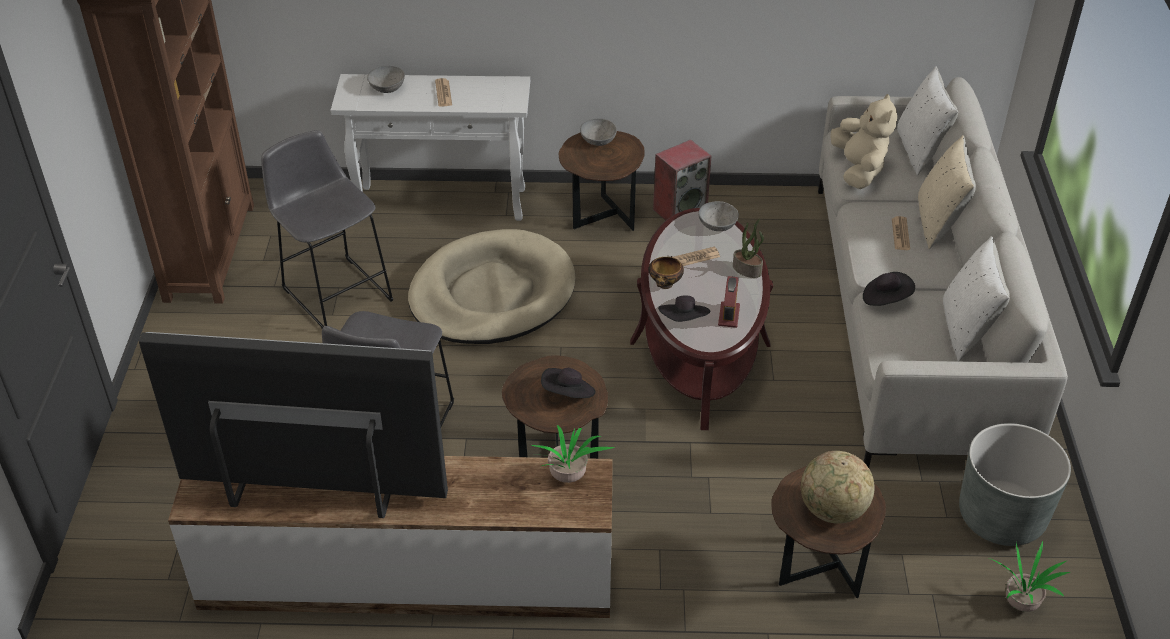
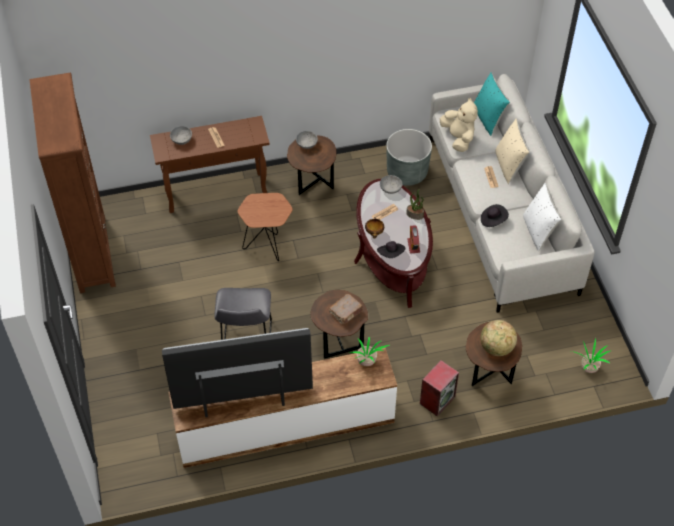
camera: 15 degrees left, 10 degrees up
grey stool [261,130,394,328] -> none
white console table [331,74,530,221] -> brown console table [150,116,270,213]
beige dog bed [408,229,575,344] -> brown side table [237,193,293,261]
black hat [541,368,595,398] -> brown book [329,294,363,324]
speaker [653,139,711,221] -> speaker moved to [420,360,459,417]
white pillow [897,66,958,175] -> turquoise pillow [474,72,510,136]
grey planter [959,423,1071,546] -> grey planter moved to [386,129,432,186]

